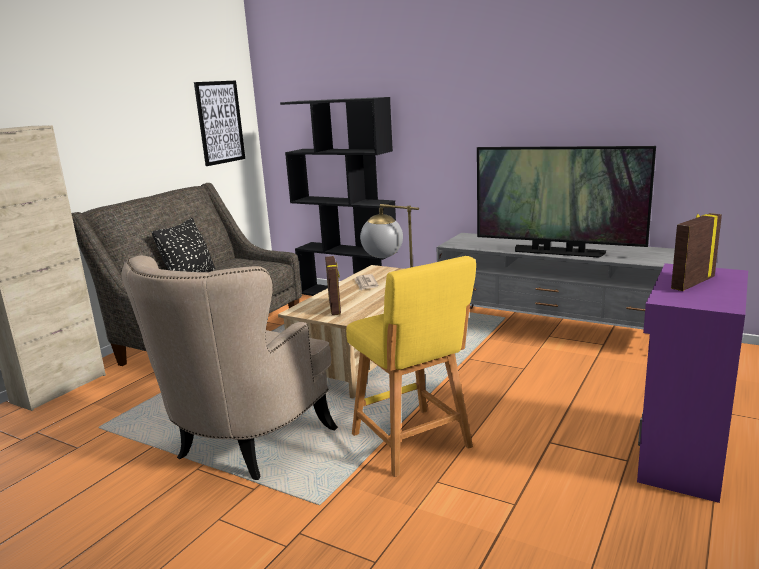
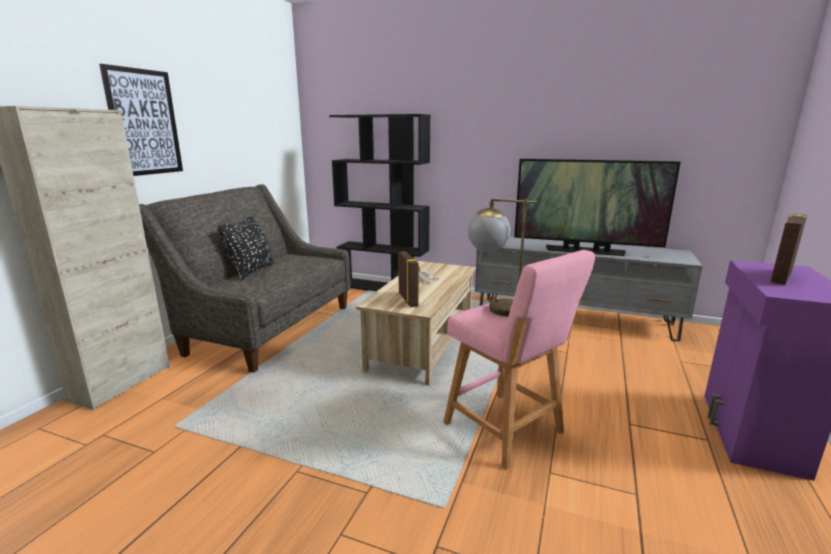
camera: 10 degrees left, 0 degrees up
beige armchair [121,255,338,480] -> none
picture [194,81,245,166] -> picture moved to [99,64,183,176]
yellow stool [346,256,476,477] -> pink stool [443,250,595,470]

